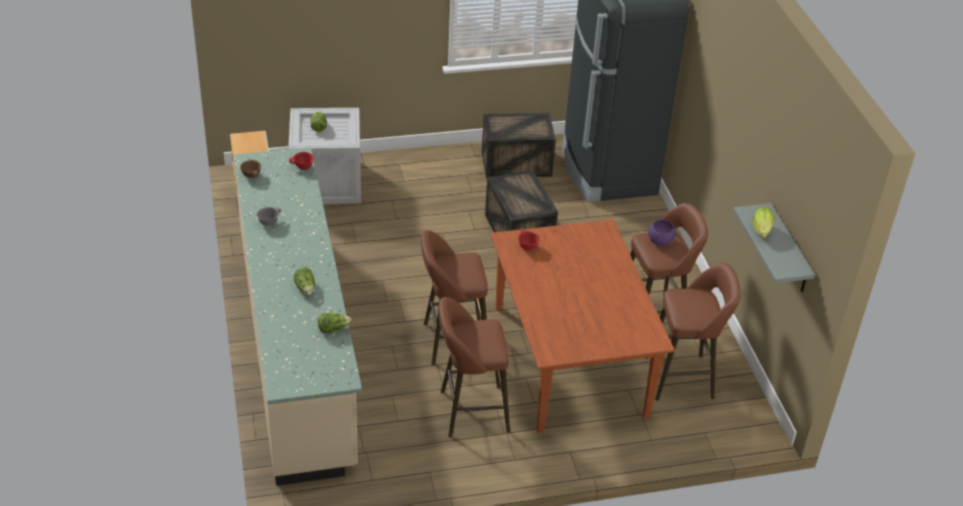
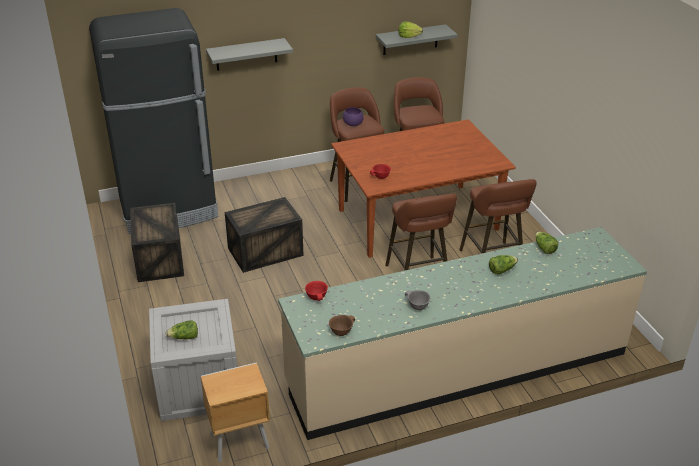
camera: 95 degrees left, 5 degrees down
none -> grey shelf [206,38,293,71]

